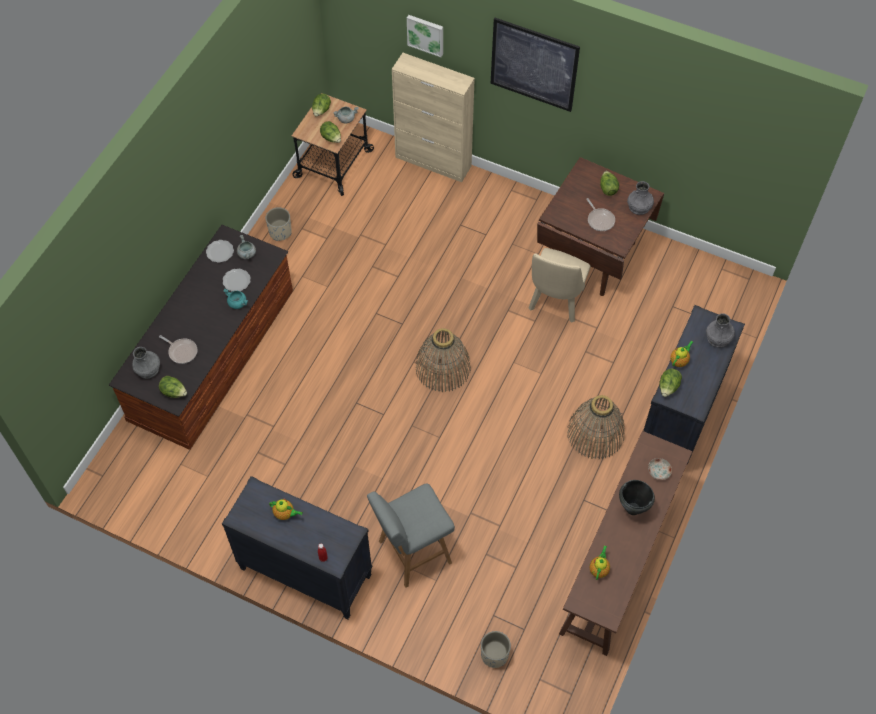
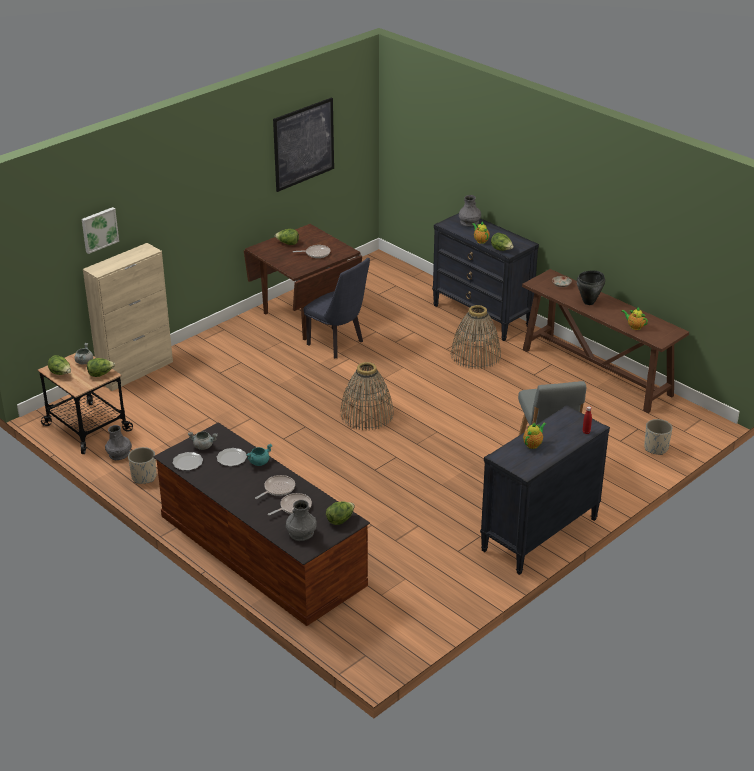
camera: 70 degrees left, 25 degrees down
picture [490,18,580,112] -> picture moved to [273,97,334,192]
beige chair [529,248,591,323] -> blue chair [304,258,370,358]
grey vase [627,181,654,215] -> grey vase moved to [105,425,132,460]
none -> frying pan [255,475,295,499]

